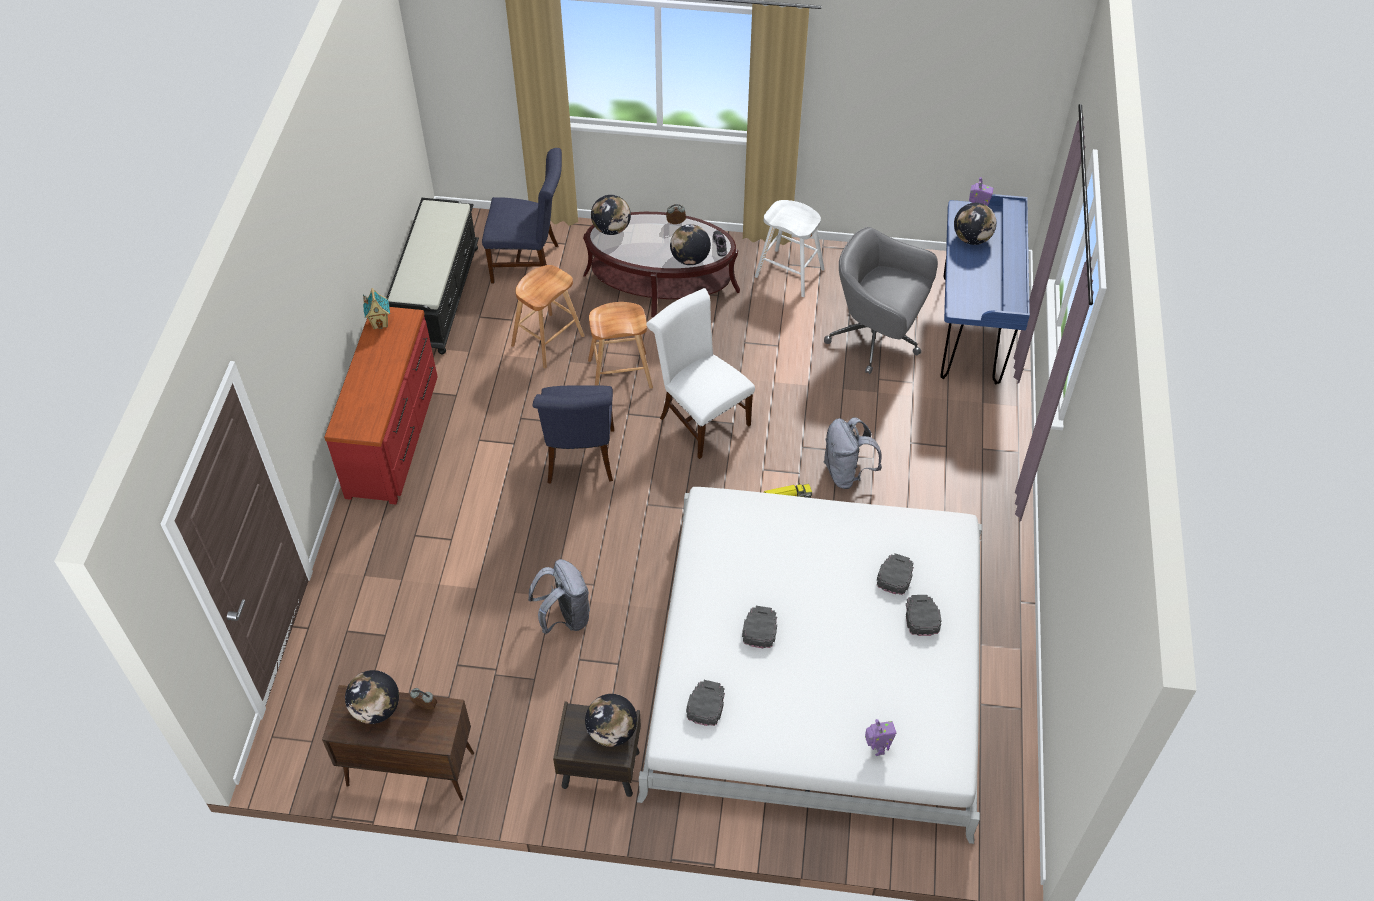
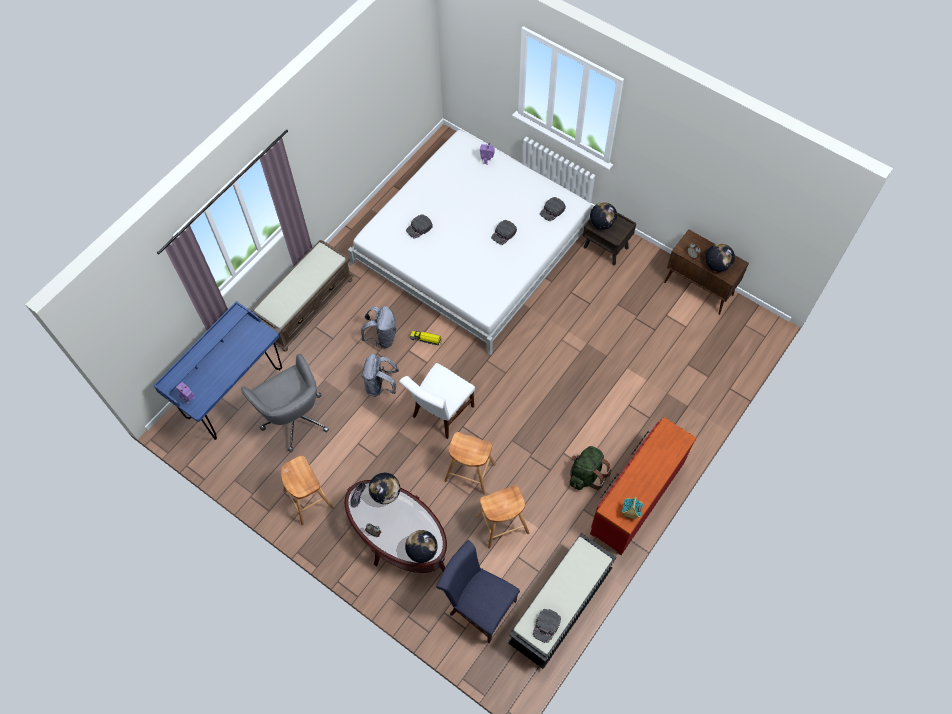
camera: 150 degrees left, 10 degrees up
grey backpack [528,559,590,634] -> grey backpack moved to [362,354,399,397]
blue chair [532,385,614,484] -> none
white chair [646,288,755,459] -> white chair turned 45 degrees clockwise [399,363,475,439]
white stool [755,200,824,297] -> brown stool [281,456,334,525]
black cap [906,595,942,636] -> black cap moved to [532,609,561,643]
globe [954,203,996,245] -> none
none -> brown bench [251,240,354,351]
none -> green backpack [570,446,611,490]

